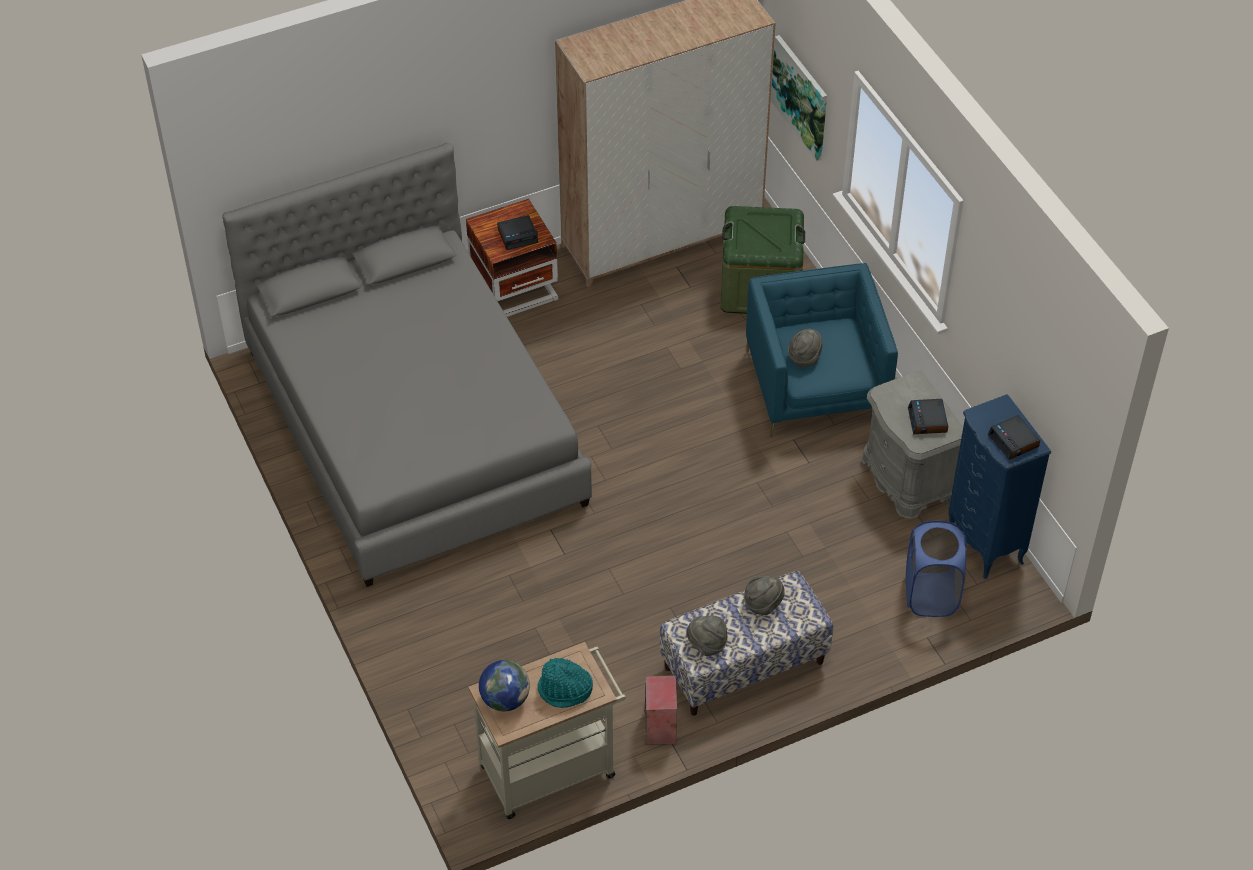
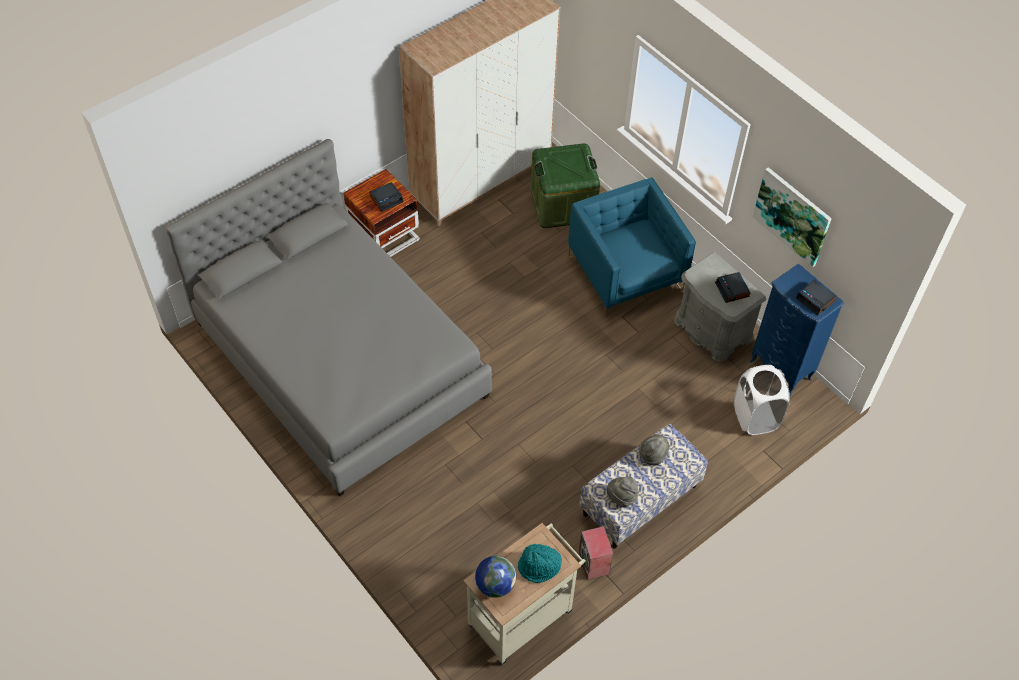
camera: 15 degrees left, 5 degrees up
picture [771,35,827,161] -> picture moved to [753,167,832,267]
grey hat [788,329,823,367] -> none
blue laundry basket [906,521,967,617] -> white laundry basket [734,365,790,435]

